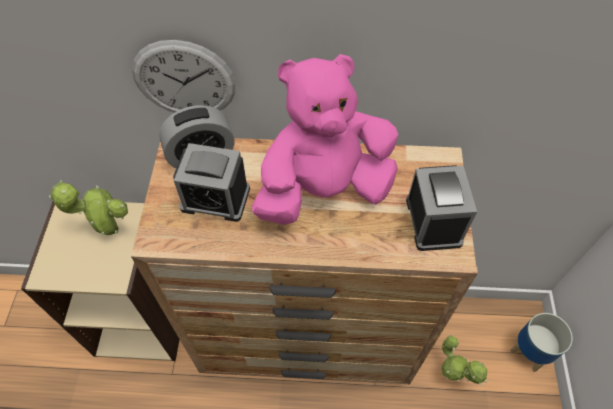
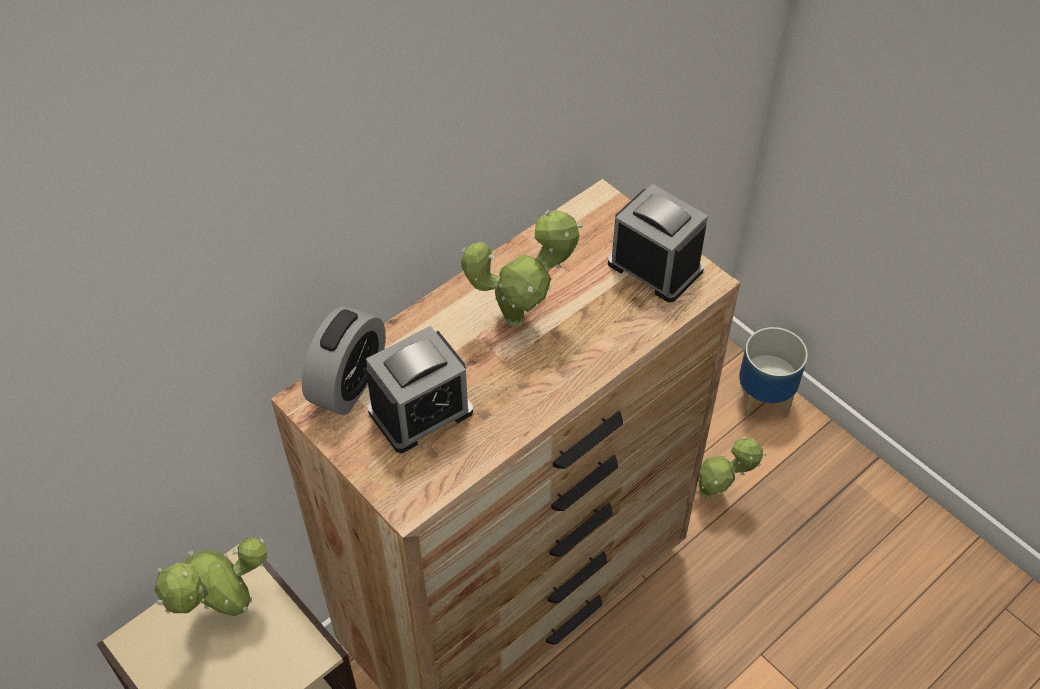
camera: 45 degrees left, 5 degrees down
wall clock [132,40,236,113] -> none
pink plush toy [252,54,398,225] -> potted plant [461,210,583,326]

